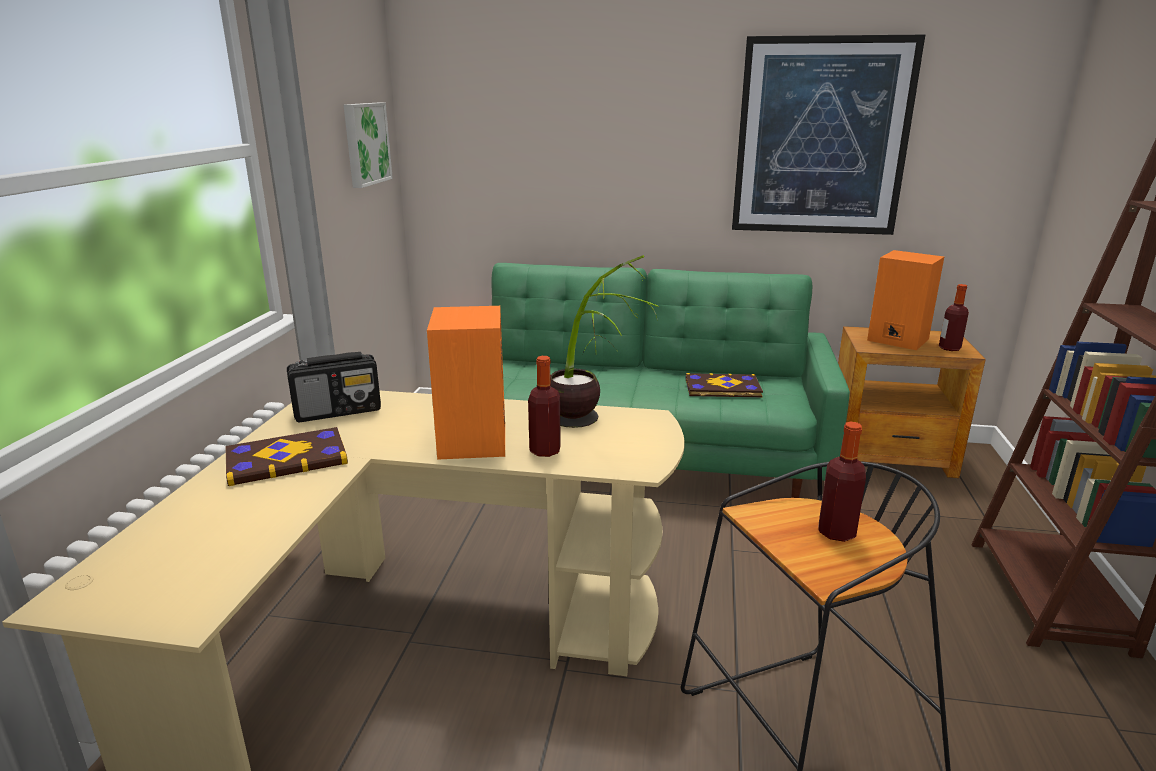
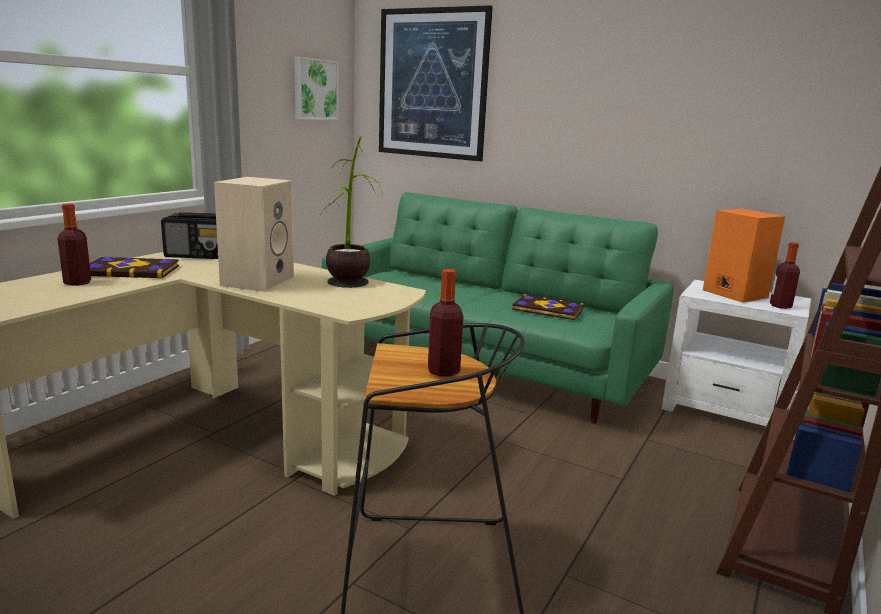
camera: 20 degrees right, 5 degrees down
orange speaker [427,306,505,460] -> beige speaker [214,177,294,292]
bottle [528,356,561,457] -> bottle moved to [58,204,91,286]
picture [732,35,925,235] -> picture moved to [379,5,493,161]
brown side table [838,326,986,478] -> white side table [662,280,811,426]

